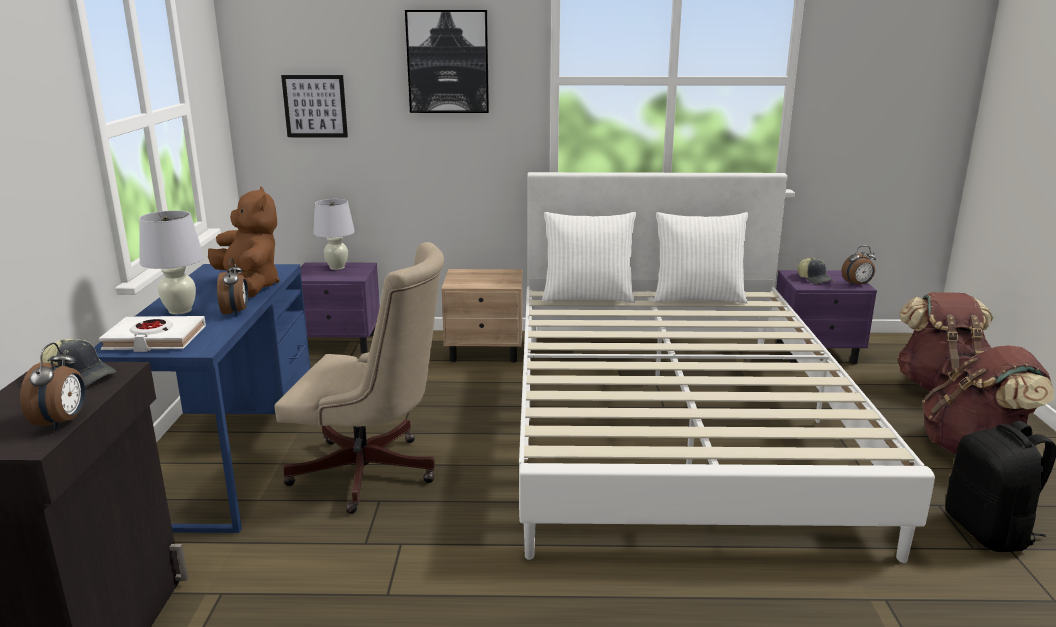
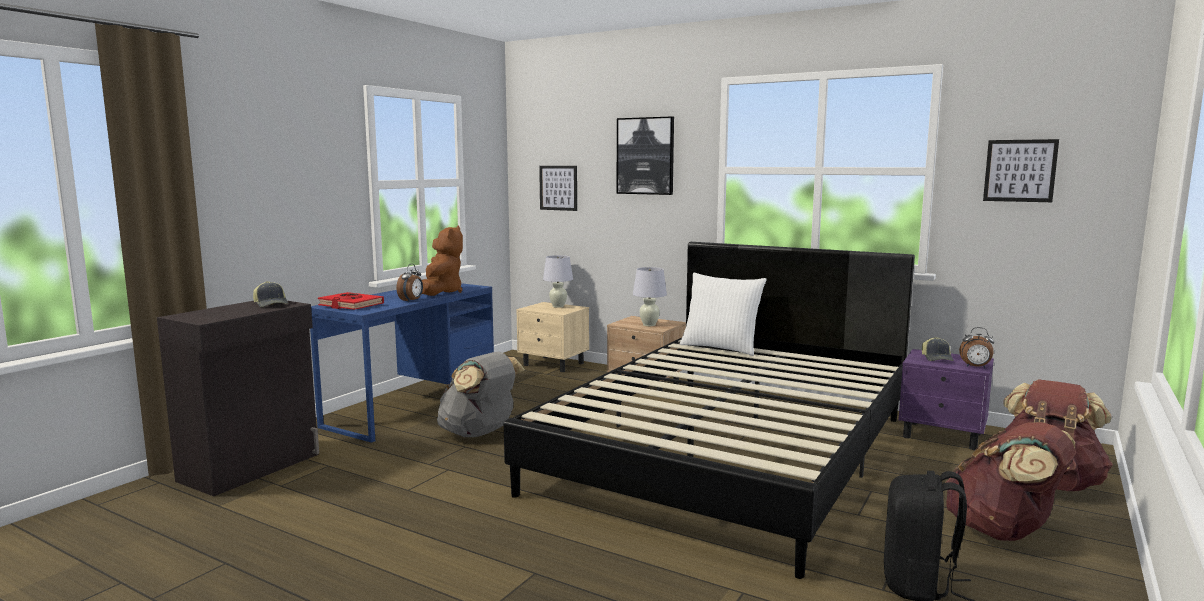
camera: 30 degrees right, 10 degrees down
alarm clock [20,343,85,430] -> none
white book [99,316,206,352] -> red book [318,292,384,310]
white table lamp [139,210,204,315] -> white table lamp moved to [633,267,667,326]
beige office chair [274,242,444,514] -> grey backpack [437,352,525,437]
purple nightstand [300,262,380,353] -> beige nightstand [516,302,589,372]
white bed [519,172,935,563] -> black bed [504,242,915,579]
white pillow [654,212,748,304] -> none
none -> picture [983,139,1059,202]

